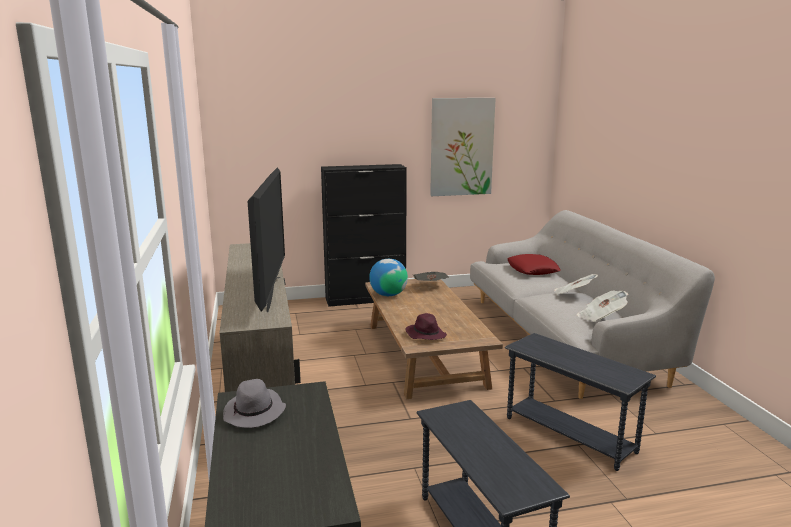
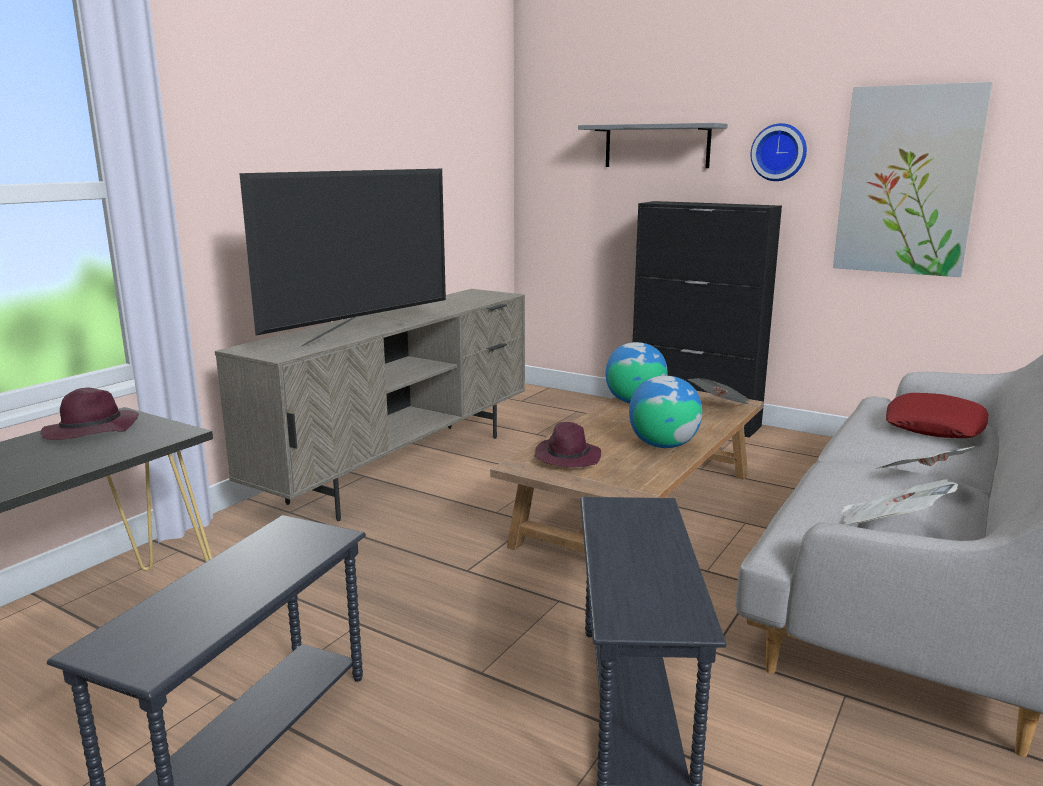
camera: 45 degrees right, 0 degrees up
grey hat [223,379,286,428] -> purple hat [40,388,139,440]
none -> grey shelf [578,123,728,168]
none -> globe [629,376,702,448]
none -> wall clock [751,123,807,181]

